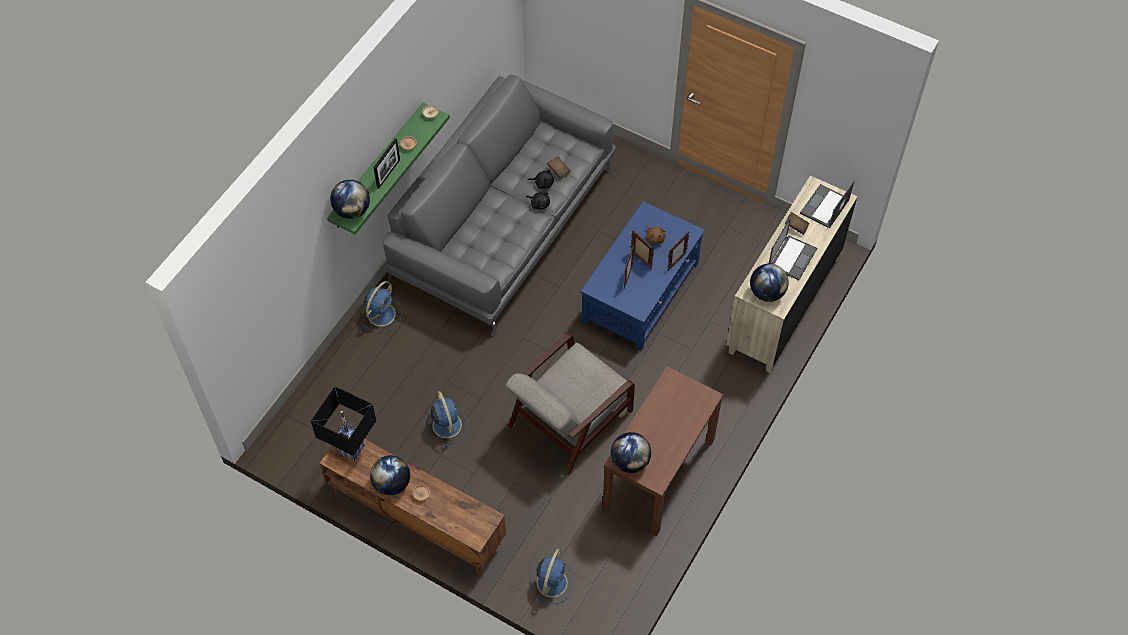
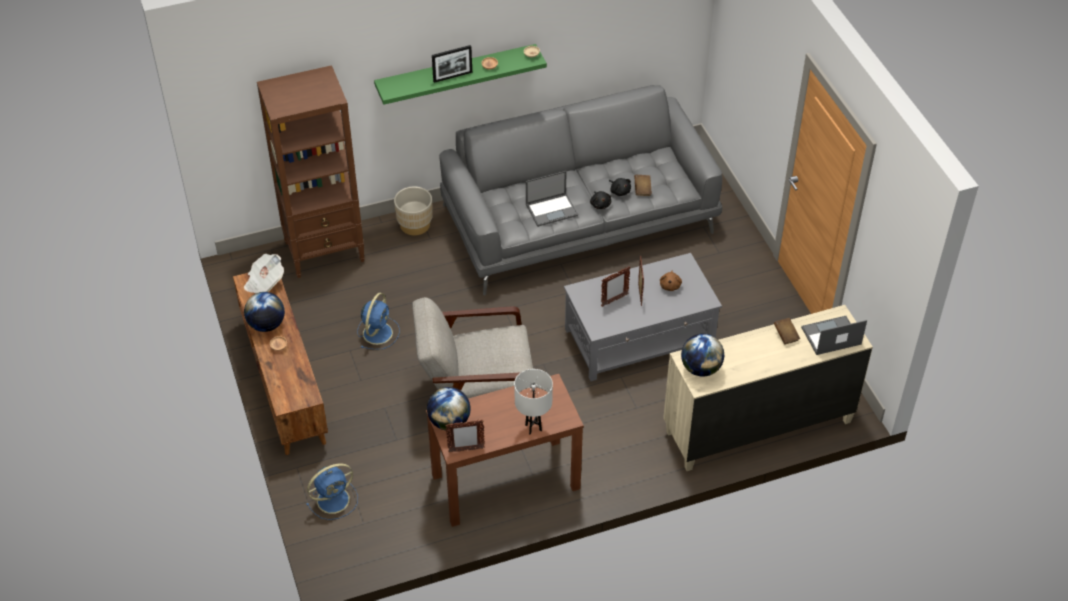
camera: 40 degrees right, 10 degrees down
black table lamp [311,386,376,461] -> newspaper [244,254,284,293]
globe [330,180,370,219] -> none
blue fan [363,281,403,332] -> beige planter [394,186,433,235]
blue coffee table [580,201,705,351] -> grey coffee table [564,253,722,381]
picture frame [667,232,689,271] -> picture frame moved to [445,420,485,452]
laptop [769,217,817,280] -> laptop moved to [526,171,578,227]
none -> brown bookcase [257,65,365,278]
none -> white table lamp [514,369,553,434]

